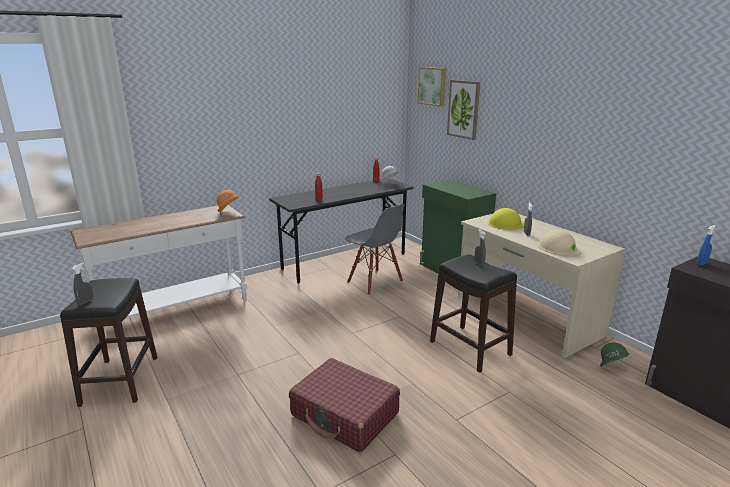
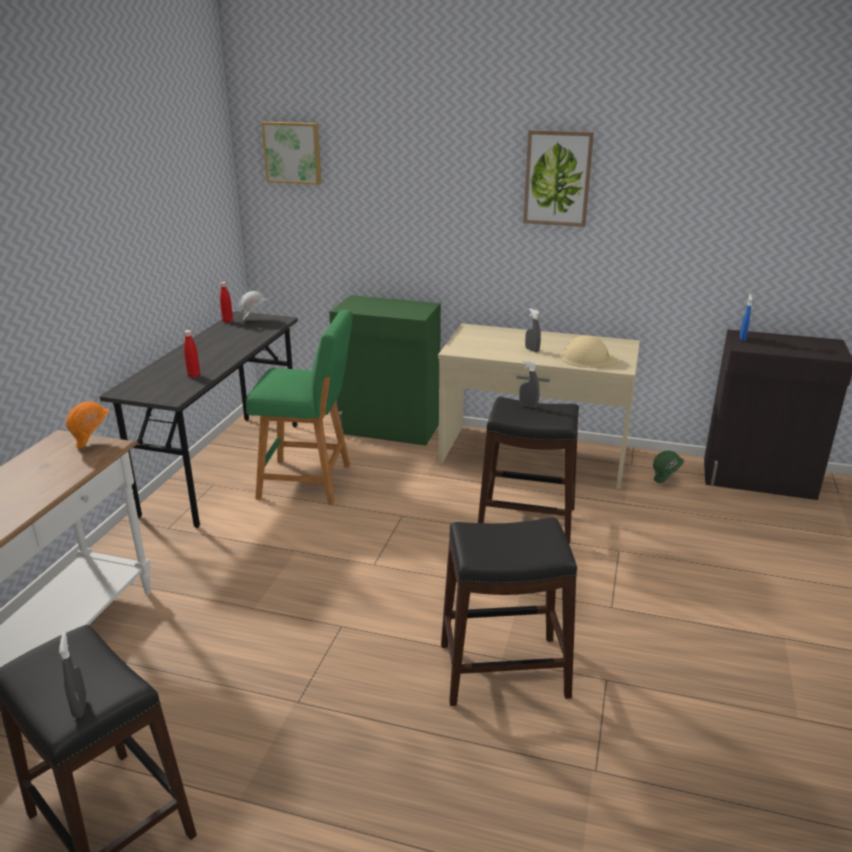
camera: 40 degrees left, 5 degrees up
red suitcase [289,358,400,452] -> black stool [441,518,577,706]
grey chair [345,204,404,295] -> green stool [246,310,353,505]
picture [447,80,480,140] -> picture moved to [523,130,594,227]
yellow hard hat [488,208,524,229] -> none

